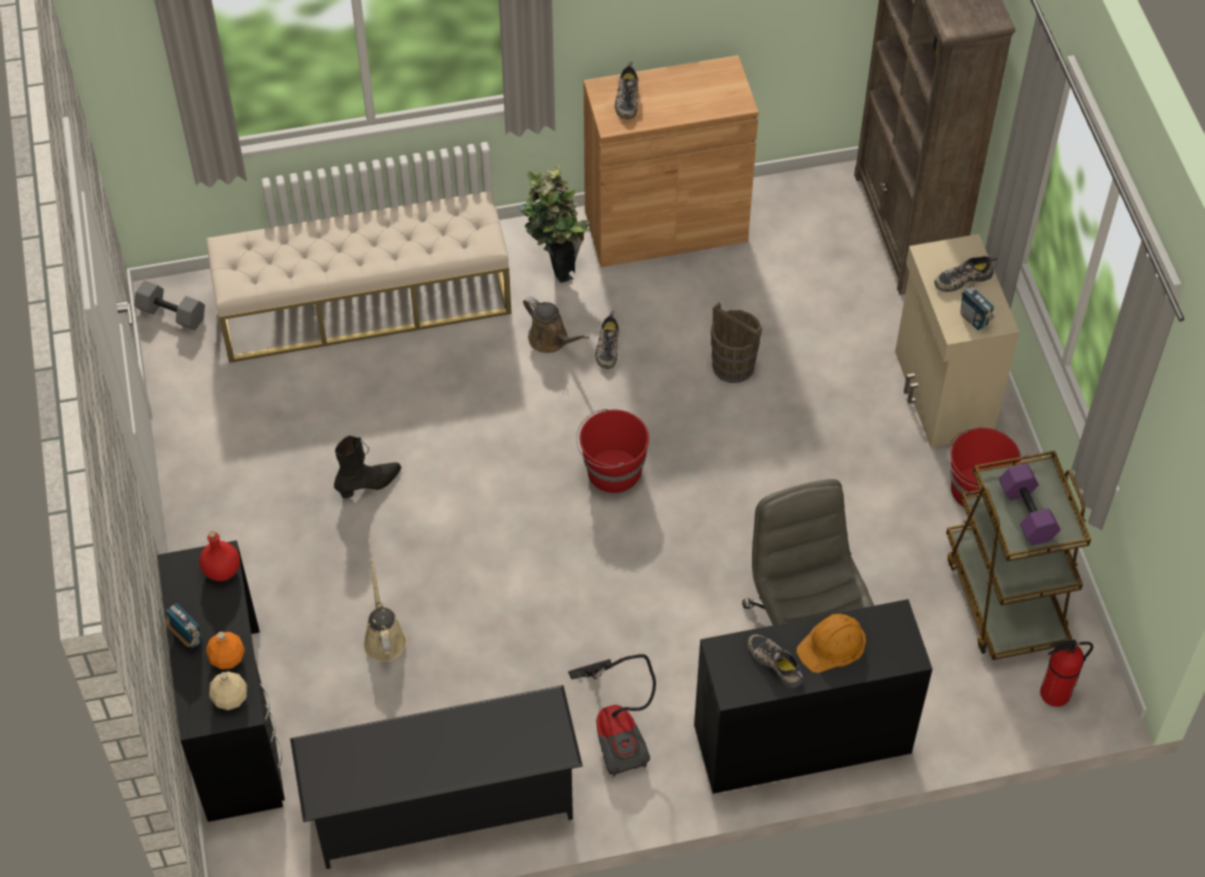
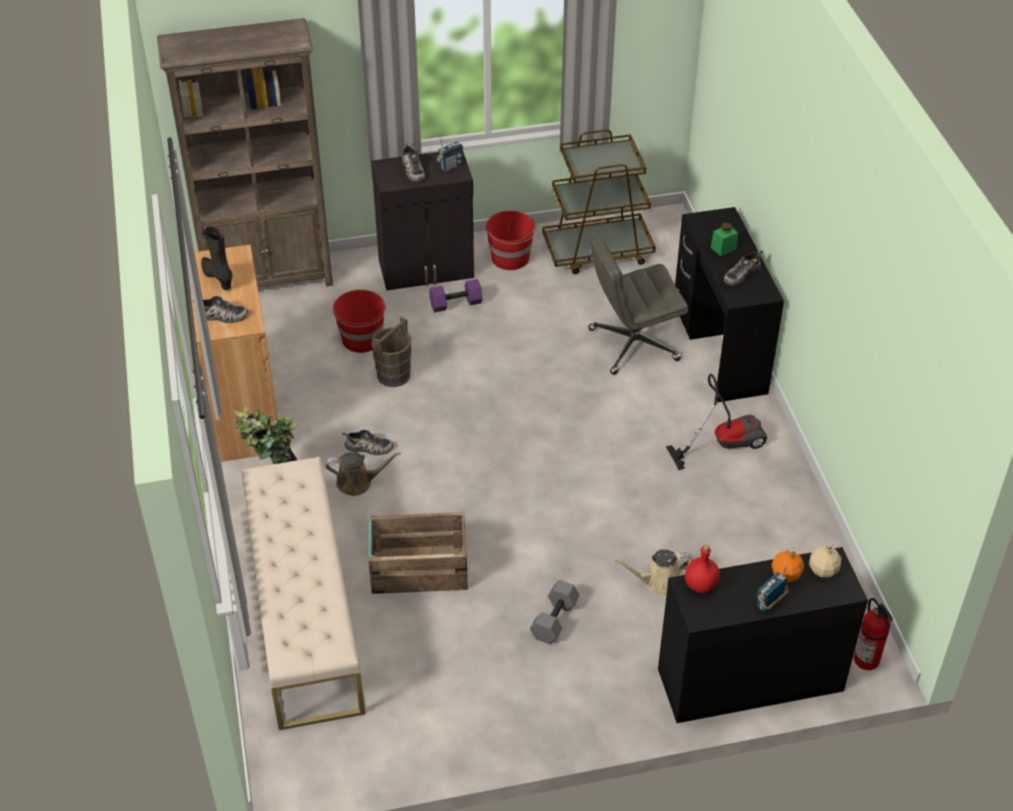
camera: 90 degrees left, 10 degrees down
grey dumbbell [134,280,205,330] -> grey dumbbell moved to [530,580,580,644]
black shoe rack [290,685,583,869] -> none
black boot [334,436,401,498] -> black boot moved to [201,226,233,290]
brown watering can [523,296,589,353] -> brown watering can turned 45 degrees clockwise [326,452,401,496]
red bucket [576,409,649,493] -> red bucket moved to [333,290,386,353]
orange hard hat [796,614,866,673] -> green jar [711,222,738,256]
beige cabinet [895,234,1019,448] -> black cabinet [371,150,474,290]
purple dumbbell [999,464,1061,545] -> purple dumbbell moved to [429,279,483,312]
fire extinguisher [1040,637,1093,707] -> fire extinguisher moved to [854,598,893,670]
none -> crate [368,512,468,594]

